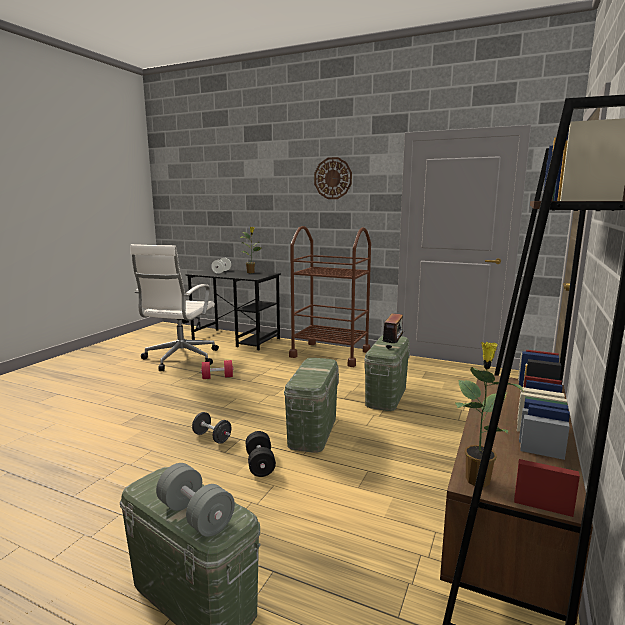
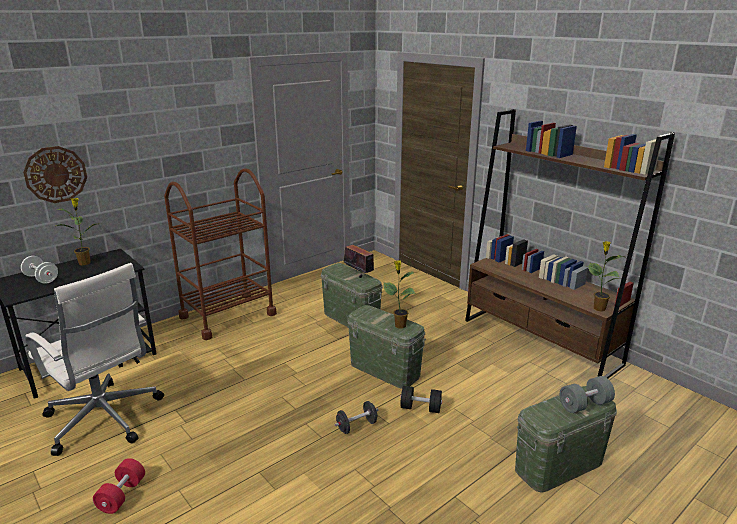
camera: 65 degrees left, 10 degrees up
red dumbbell [201,360,234,379] -> red dumbbell moved to [93,458,145,514]
wall clock [314,157,352,199] -> wall clock moved to [23,146,87,203]
none -> potted plant [384,260,416,329]

